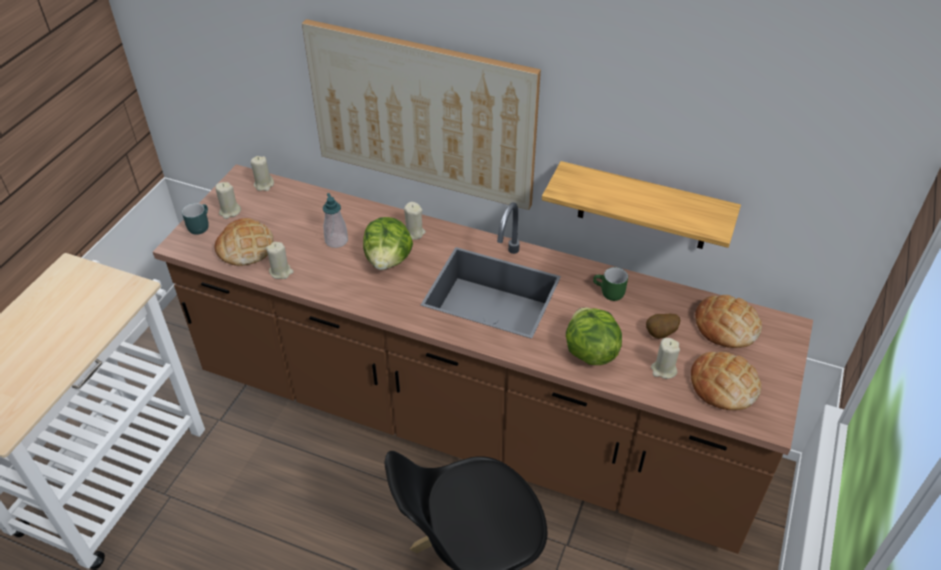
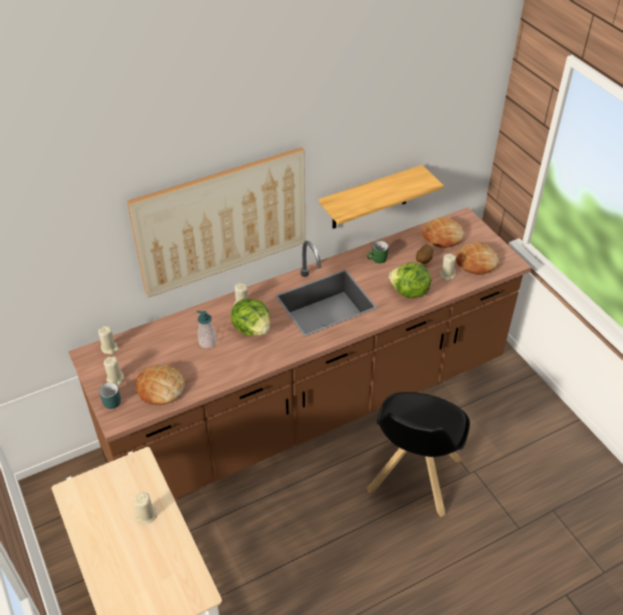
camera: 50 degrees left, 0 degrees up
beige candle [266,242,294,279] -> beige candle moved to [134,492,157,524]

